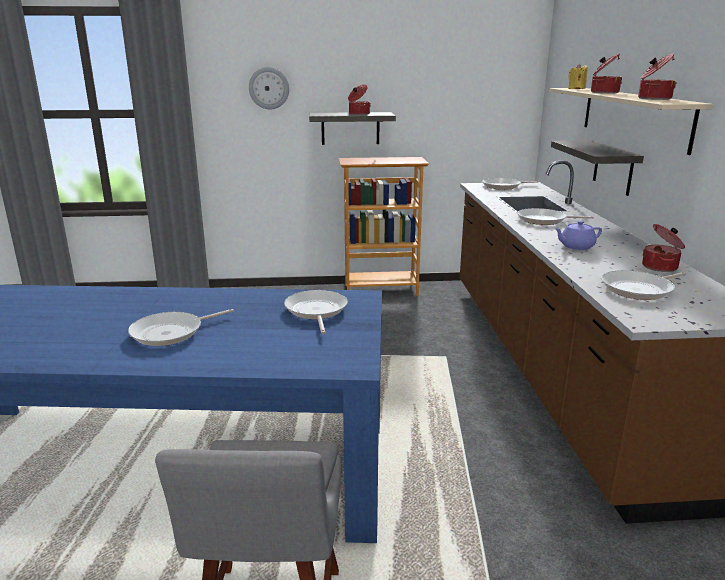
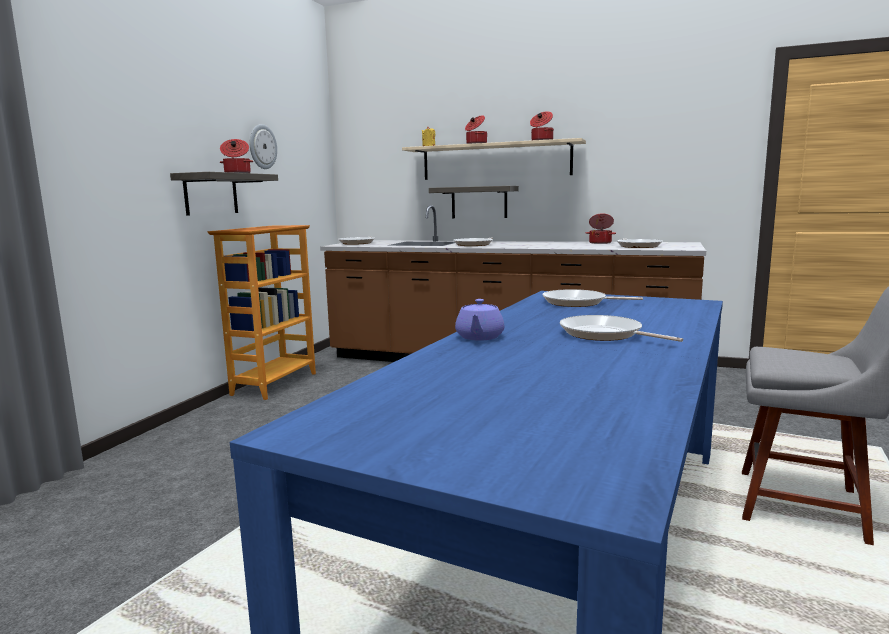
camera: 65 degrees left, 10 degrees down
frying pan [128,309,234,346] -> frying pan turned 150 degrees clockwise [560,315,683,342]
wall clock [249,67,289,109] -> wall clock moved to [250,124,277,169]
purple teapot [554,221,602,250] -> purple teapot moved to [455,299,504,341]

